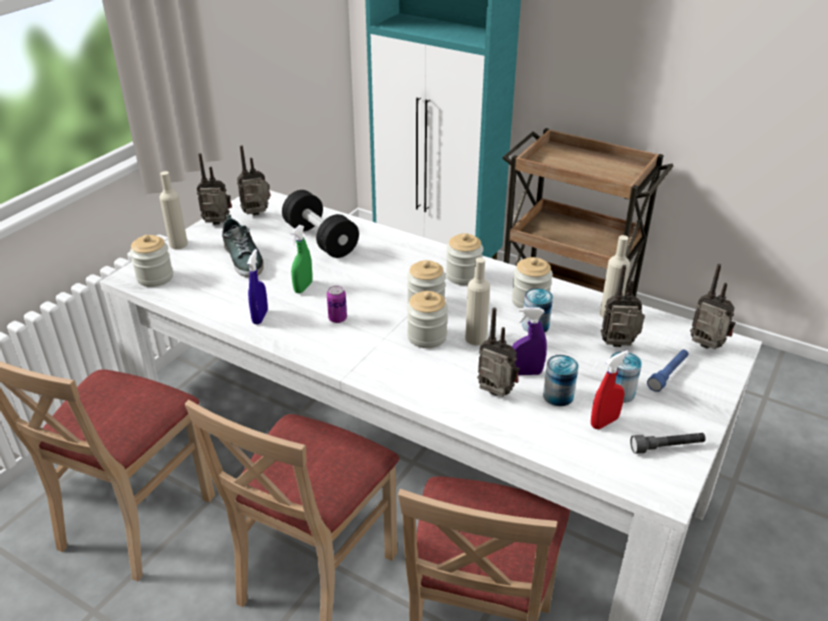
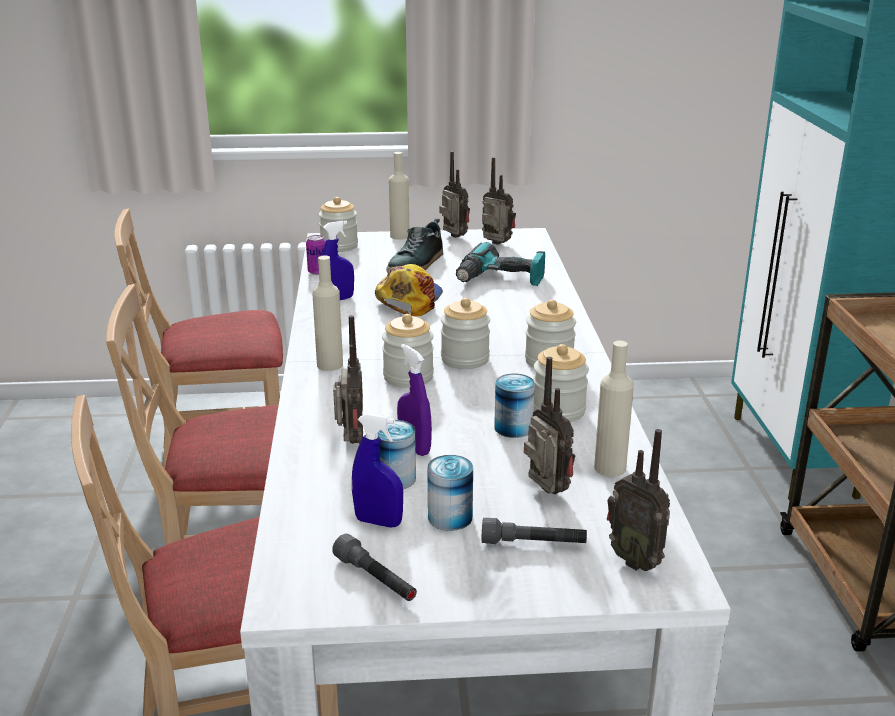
camera: 55 degrees right, 10 degrees down
black dumbbell [282,190,359,258] -> power drill [456,242,545,286]
green spray bottle [291,225,313,293] -> cap [375,264,443,316]
can [327,286,347,323] -> can moved to [306,235,325,275]
beige bottle [465,257,490,345] -> beige bottle moved to [312,256,343,371]
red spray bottle [591,350,629,429] -> blue spray bottle [352,413,403,528]
blue flashlight [647,349,688,392] -> grey flashlight [482,518,587,544]
radio [690,264,736,349] -> radio turned 135 degrees clockwise [607,429,670,571]

